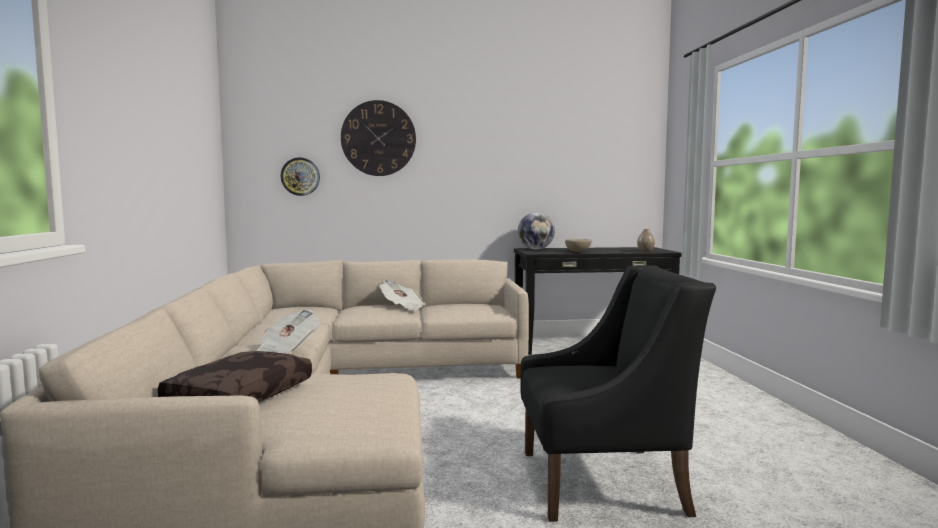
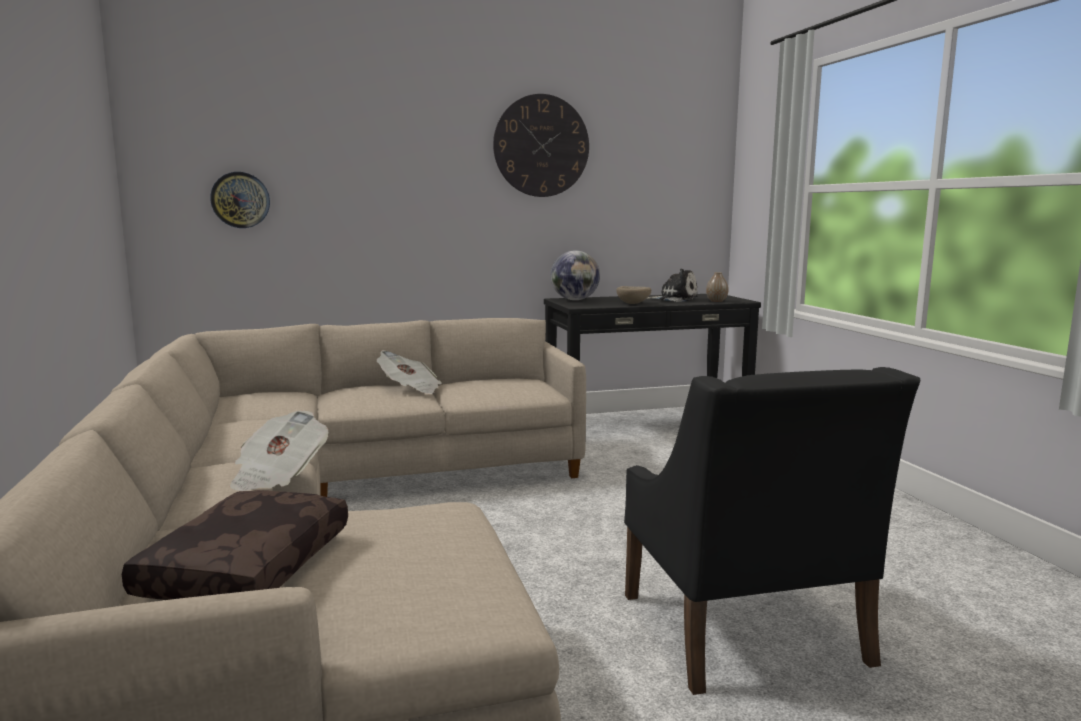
camera: 10 degrees left, 5 degrees up
wall clock [341,100,416,176] -> wall clock moved to [493,94,589,197]
black armchair [520,265,716,522] -> black armchair turned 90 degrees clockwise [624,367,920,695]
none -> plush toy [646,269,698,302]

